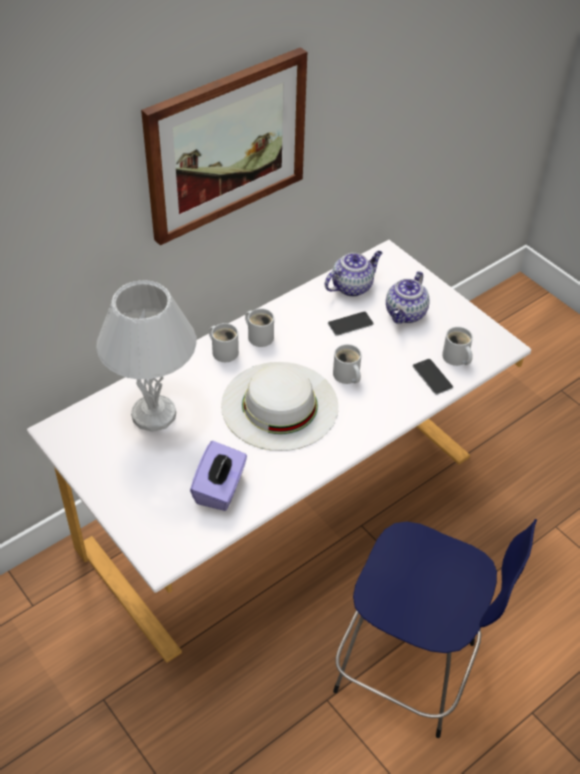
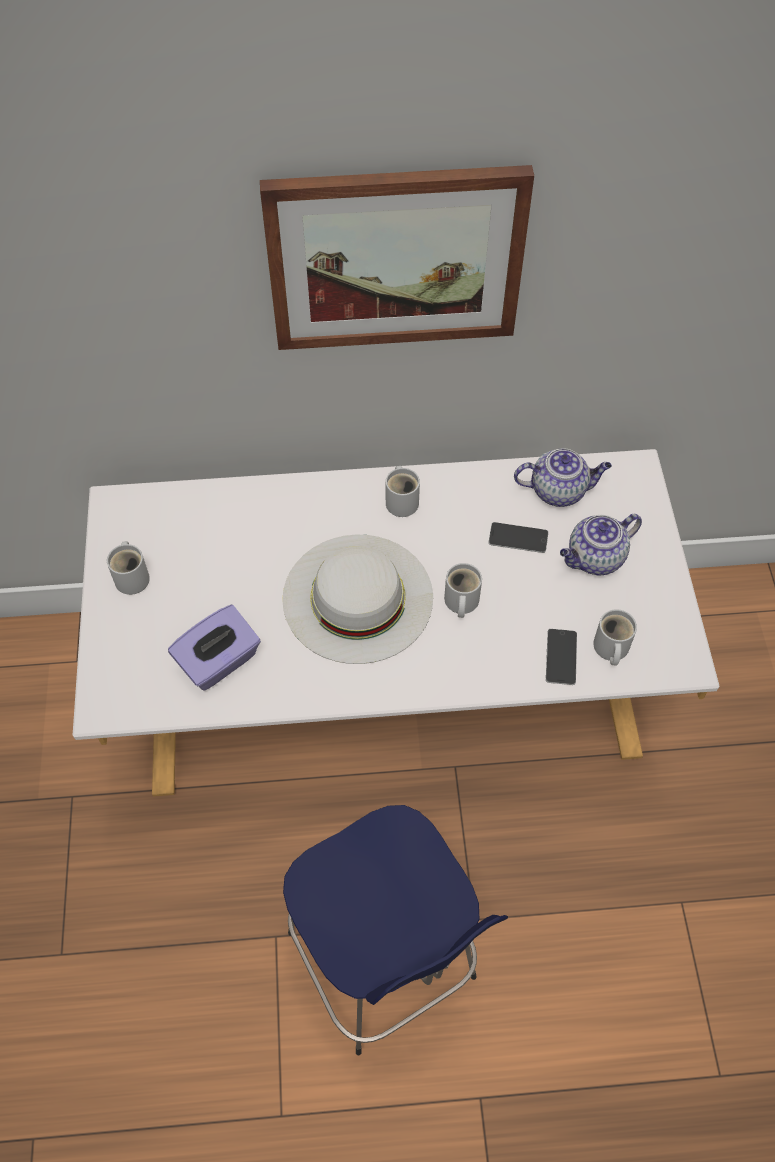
camera: 35 degrees right, 10 degrees up
white table lamp [96,280,197,432] -> none
white mug [209,323,239,362] -> white mug moved to [107,541,150,595]

